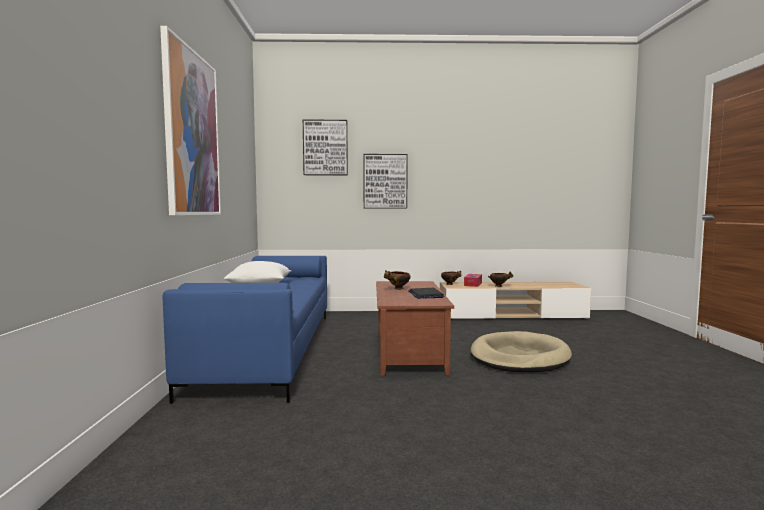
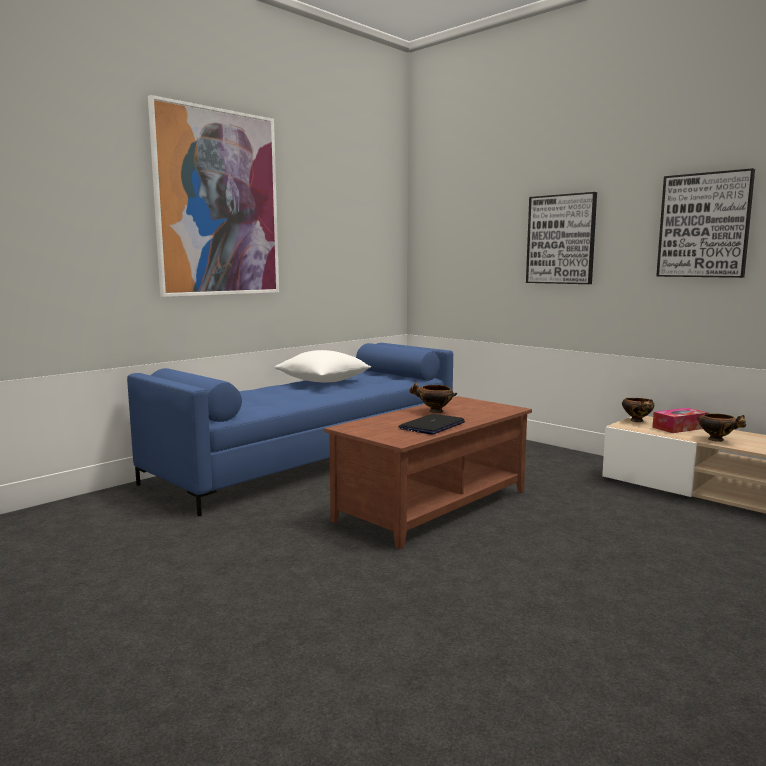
camera: 45 degrees right, 5 degrees up
picture [303,120,348,175] -> picture moved to [656,168,755,278]
beige dog bed [471,331,572,372] -> none

